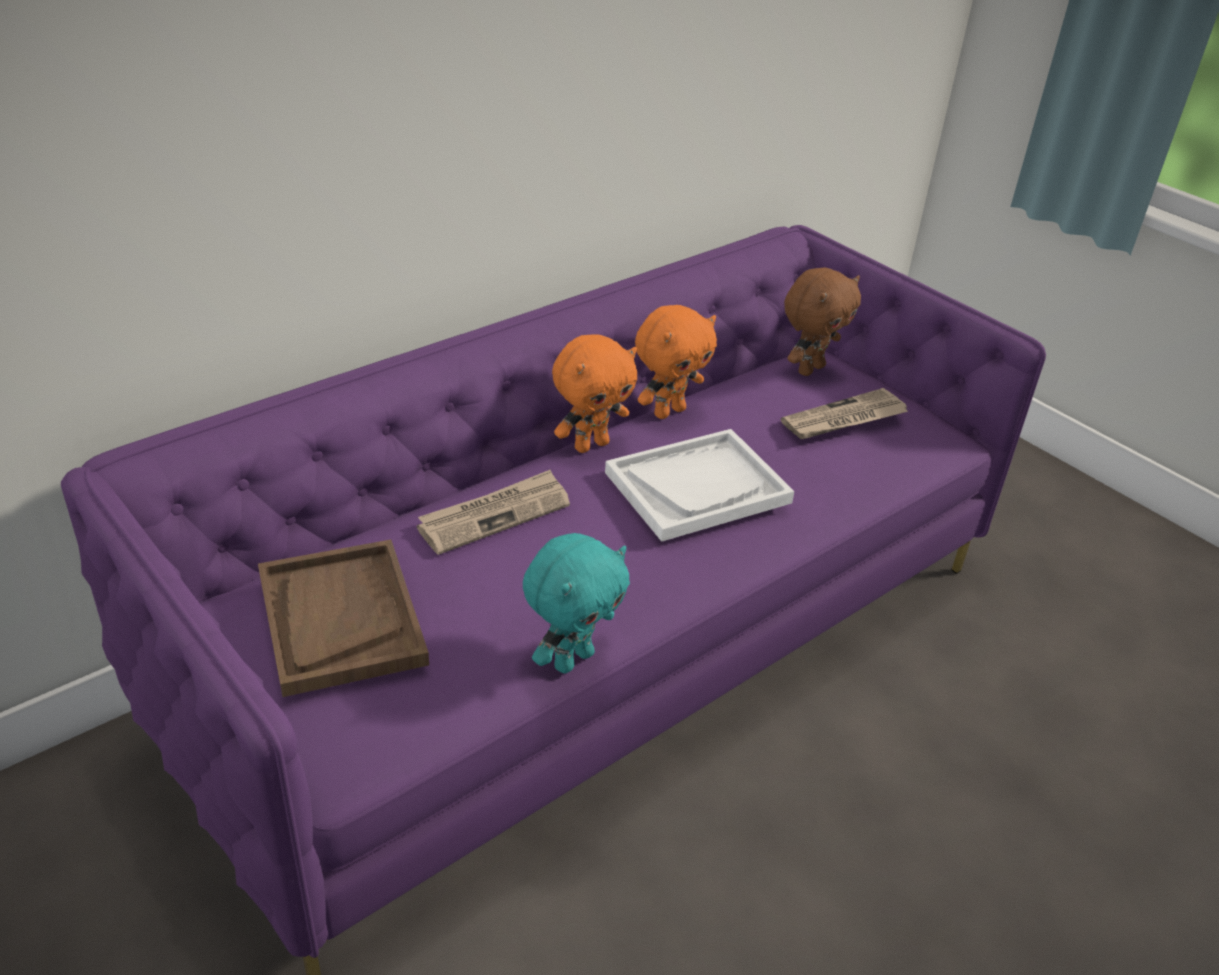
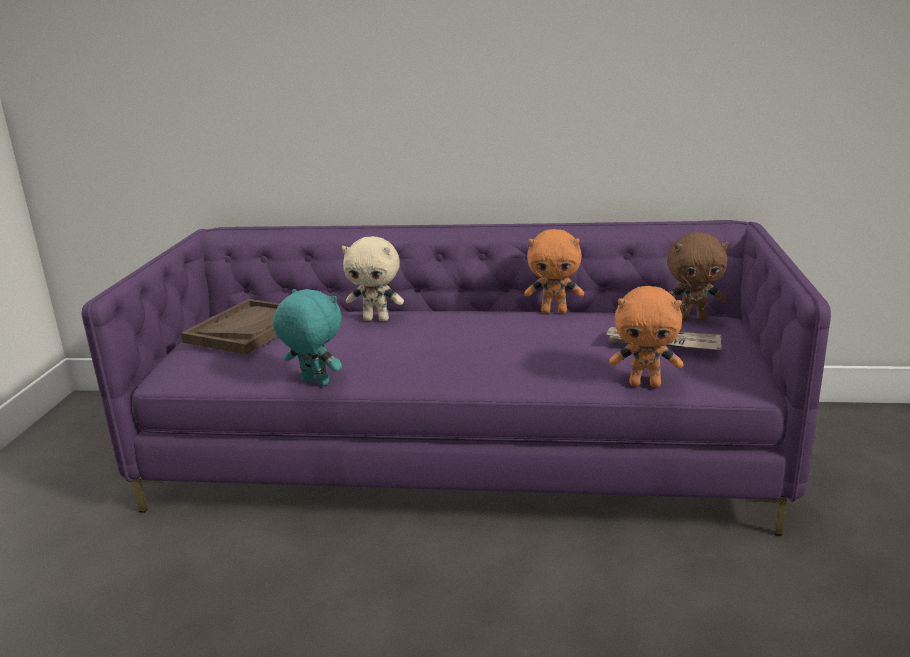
camera: 50 degrees right, 15 degrees down
newspaper [417,470,570,555] -> beige plush toy [342,236,404,321]
turquoise plush toy [523,533,630,674] -> turquoise plush toy turned 150 degrees counterclockwise [273,289,342,386]
orange plush toy [552,334,637,453] -> orange plush toy moved to [609,286,683,387]
white tray [605,429,794,542] -> none

